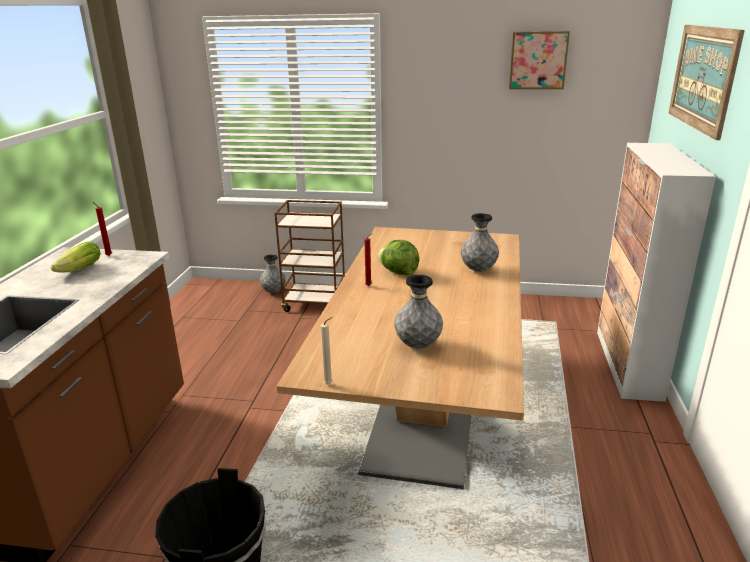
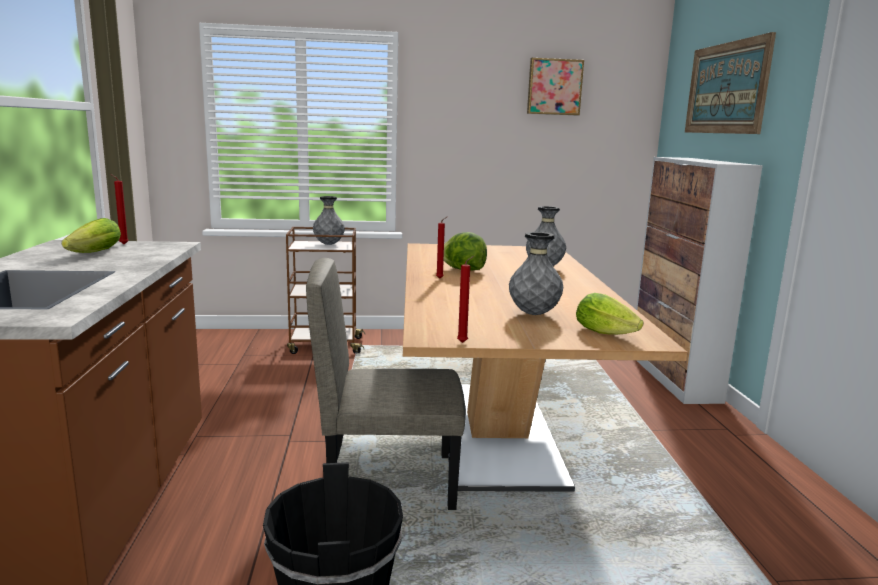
camera: 15 degrees left, 10 degrees down
grey vase [260,255,286,293] -> grey vase moved to [313,196,345,245]
beige candle [321,317,333,384] -> red candle [457,256,474,343]
none -> beige chair [306,258,466,510]
none -> lettuce [576,293,644,335]

